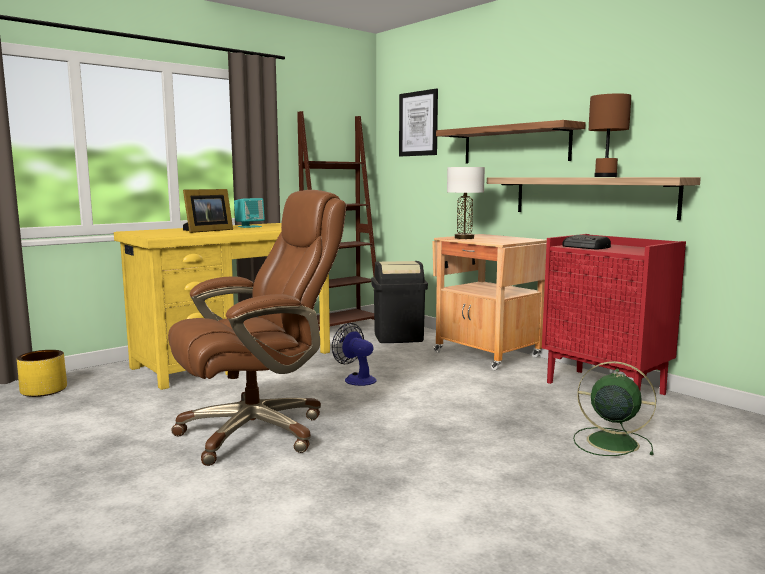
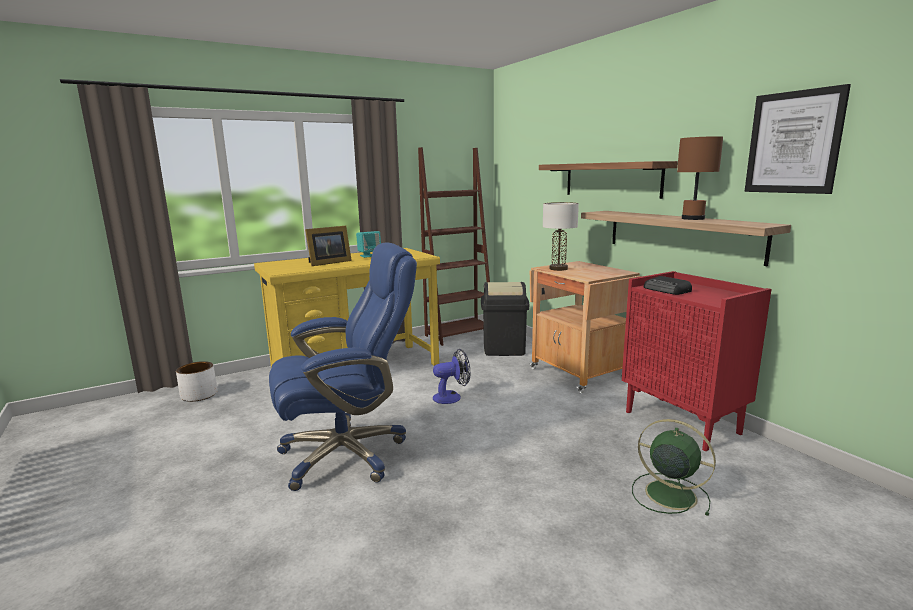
camera: 10 degrees right, 5 degrees up
yellow planter [17,350,67,397] -> white planter [176,361,218,402]
brown office chair [168,190,346,466] -> blue office chair [269,242,417,491]
fan [332,323,376,386] -> fan turned 105 degrees clockwise [433,349,470,404]
picture [399,89,438,156] -> picture moved to [745,84,851,194]

